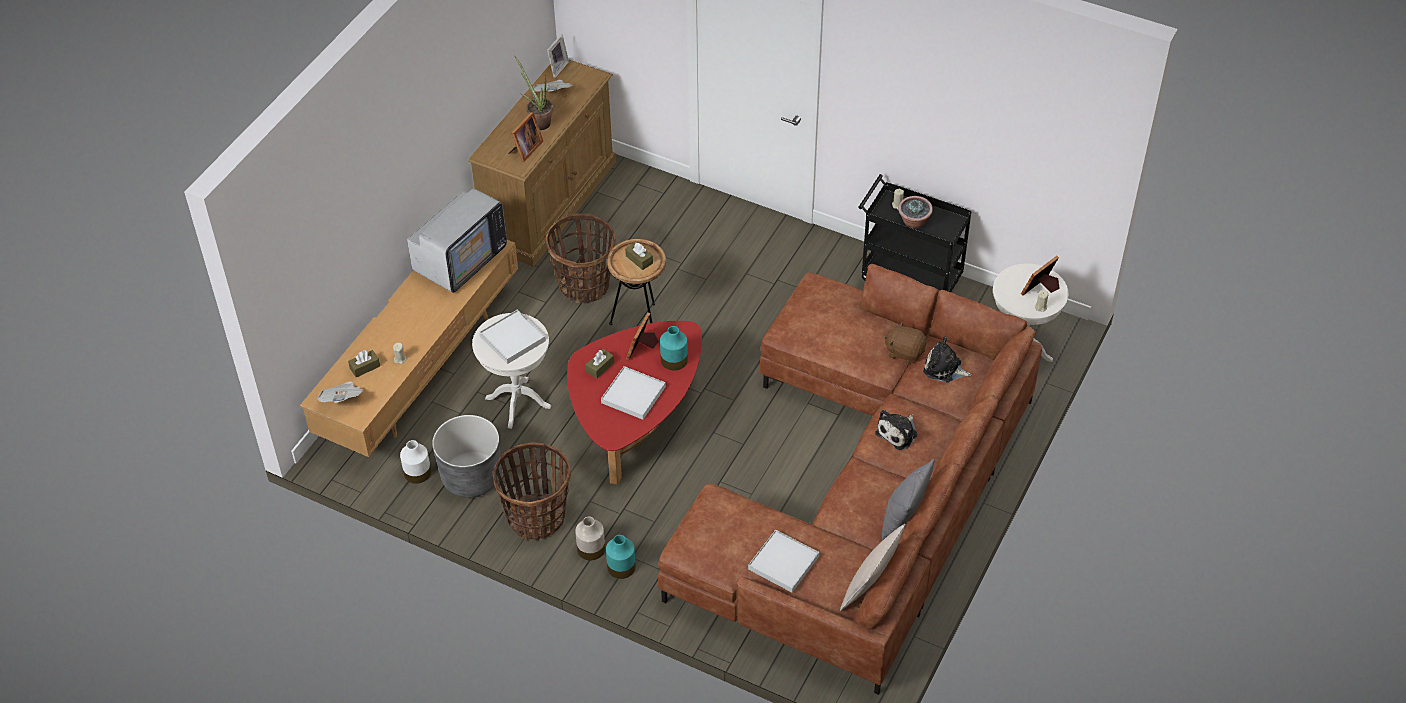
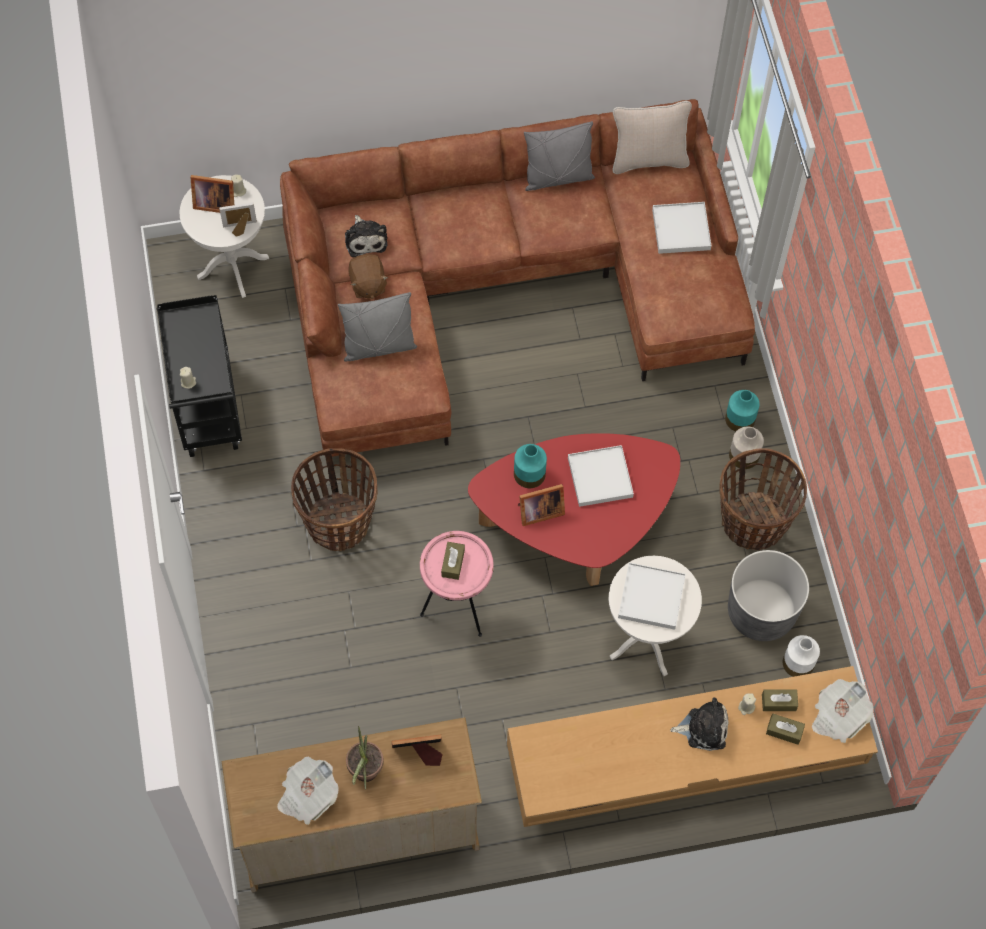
camera: 130 degrees left, 15 degrees up
television [407,189,507,293] -> none
basket [546,214,615,304] -> basket moved to [291,448,377,551]
picture frame [547,34,569,78] -> picture frame moved to [219,202,257,237]
brown tissue box [586,349,614,379] -> brown tissue box moved to [762,689,798,711]
brown side table [607,239,666,325] -> pink side table [420,531,494,637]
plush toy [875,410,918,450] -> plush toy moved to [670,697,728,751]
potted plant [898,196,933,229] -> none
none -> grey pillow [338,292,417,361]

